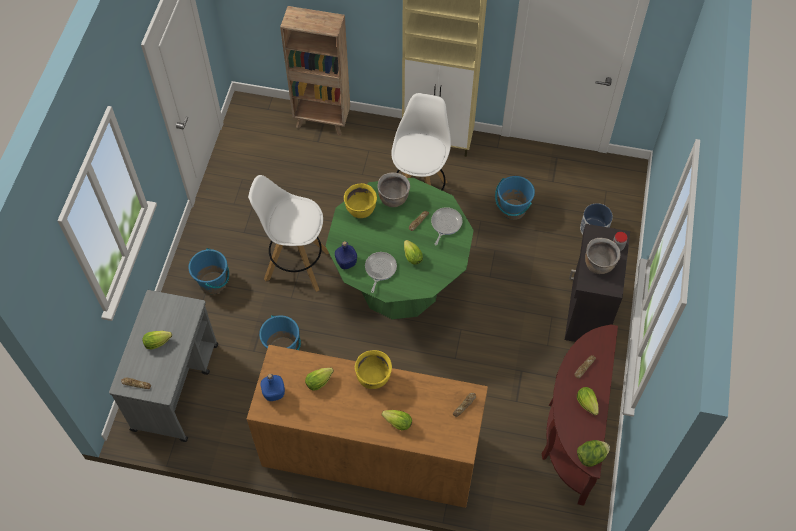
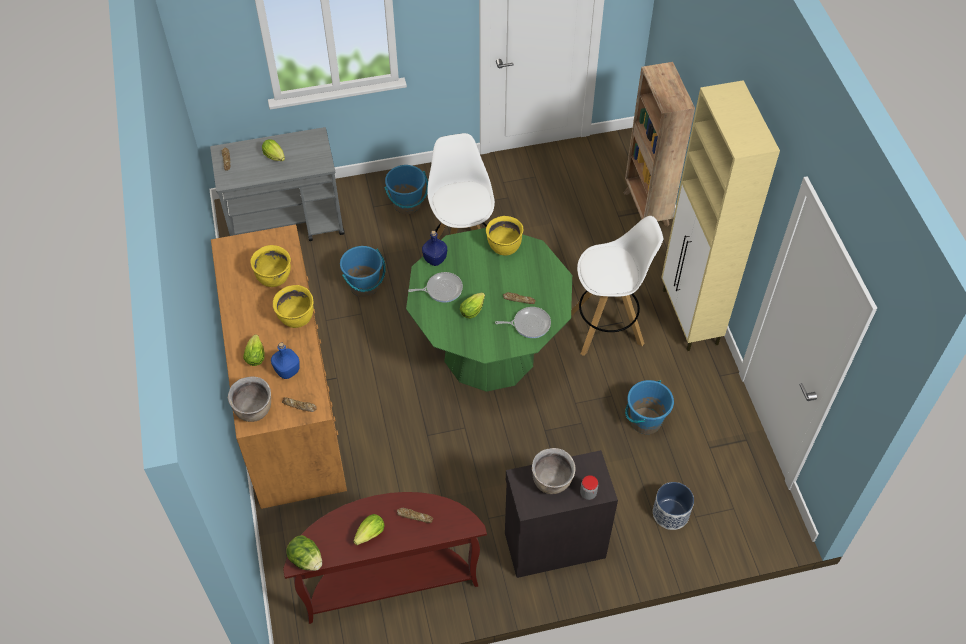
camera: 65 degrees right, 5 degrees down
blue bottle [261,374,285,401] -> blue bottle moved to [271,343,300,379]
lettuce [305,368,334,391] -> yellow cooking pot [251,245,291,287]
brown cooking pot [377,173,410,207] -> brown cooking pot moved to [228,376,271,422]

